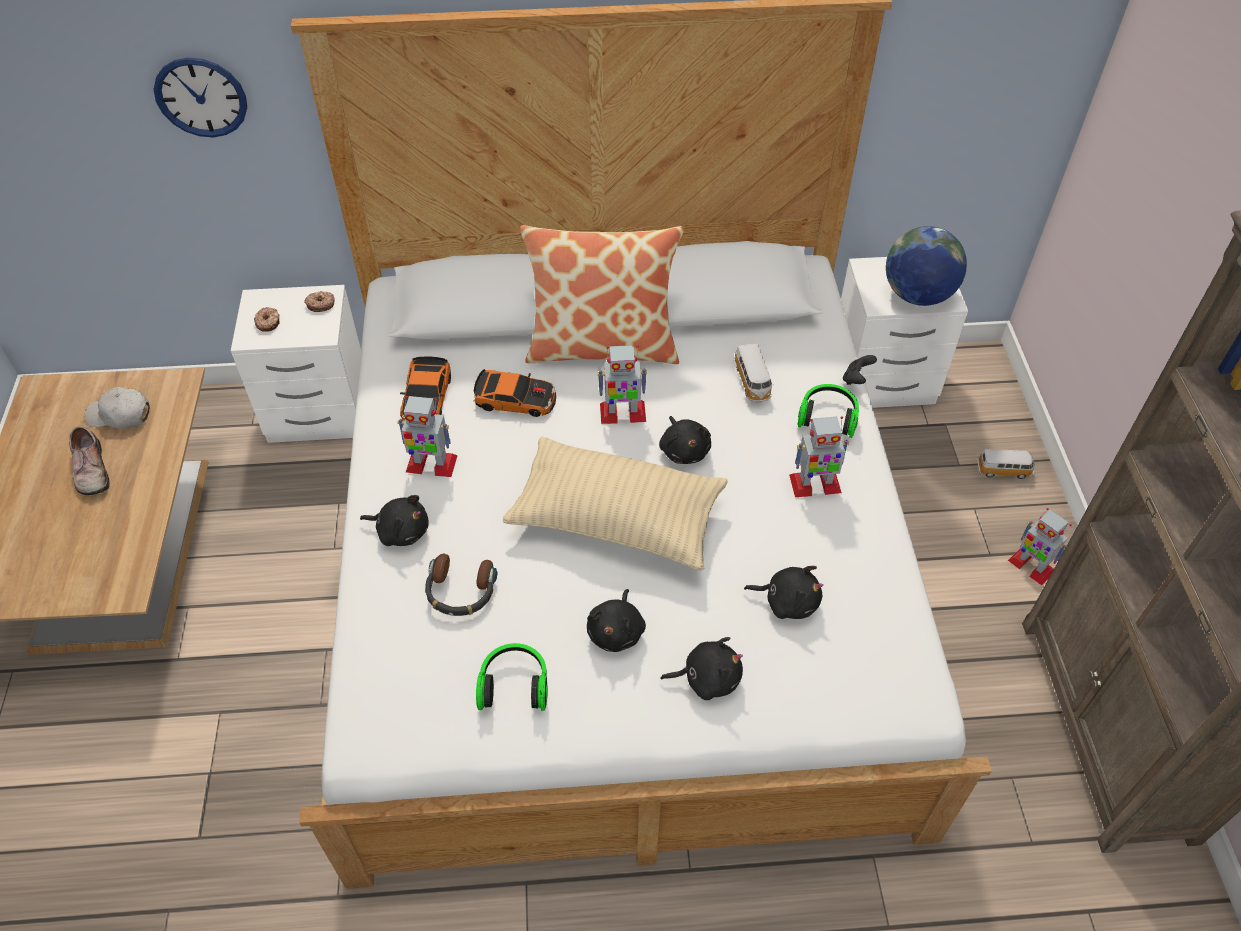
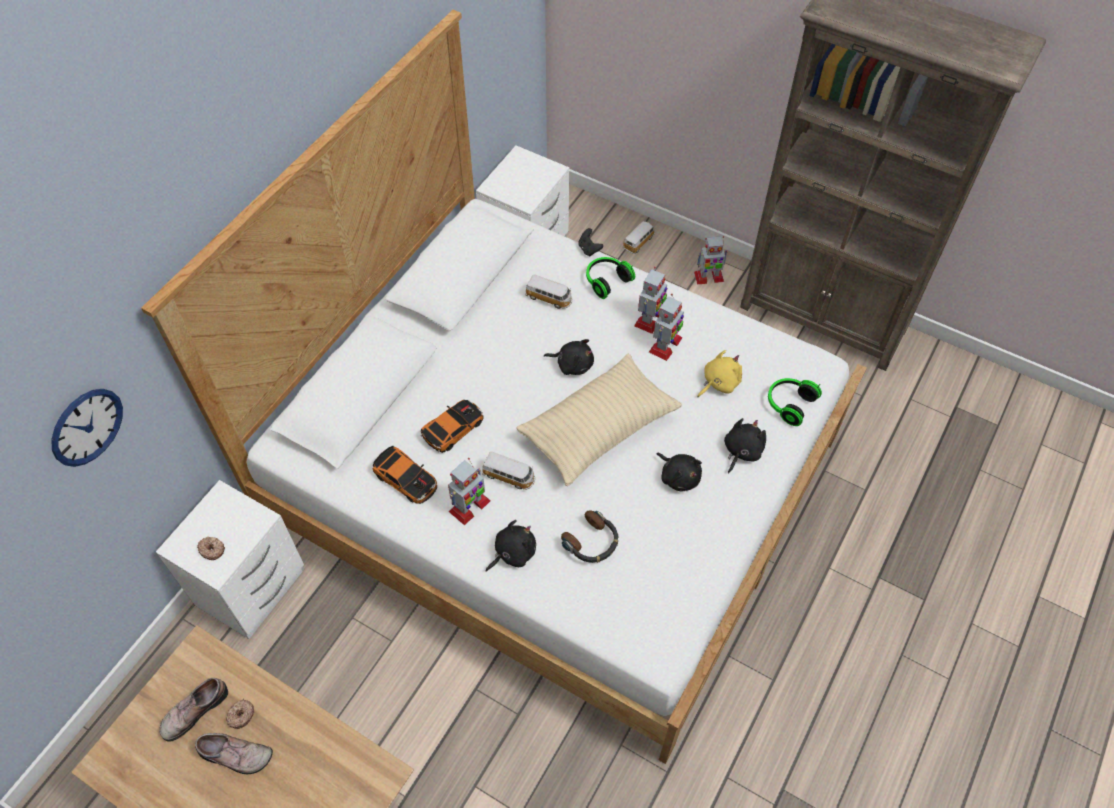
camera: 55 degrees left, 5 degrees up
white cap [85,387,150,429] -> shoe [159,678,228,742]
donut [304,291,334,312] -> donut moved to [226,699,254,729]
headphones [476,643,548,711] -> headphones moved to [768,378,822,426]
pillow [520,225,684,364] -> none
toy robot [598,345,647,424] -> toy robot moved to [649,294,684,361]
black plush toy [744,566,823,619] -> yellow plush toy [698,350,742,397]
globe [886,226,967,306] -> none
none -> toy car [482,451,535,490]

